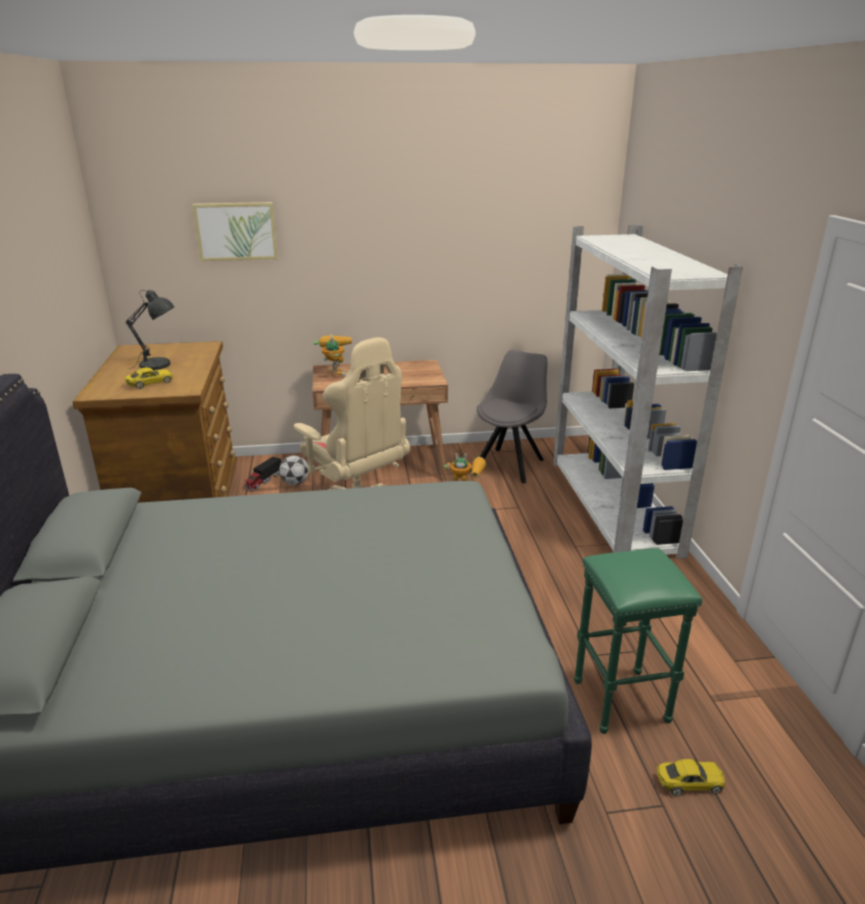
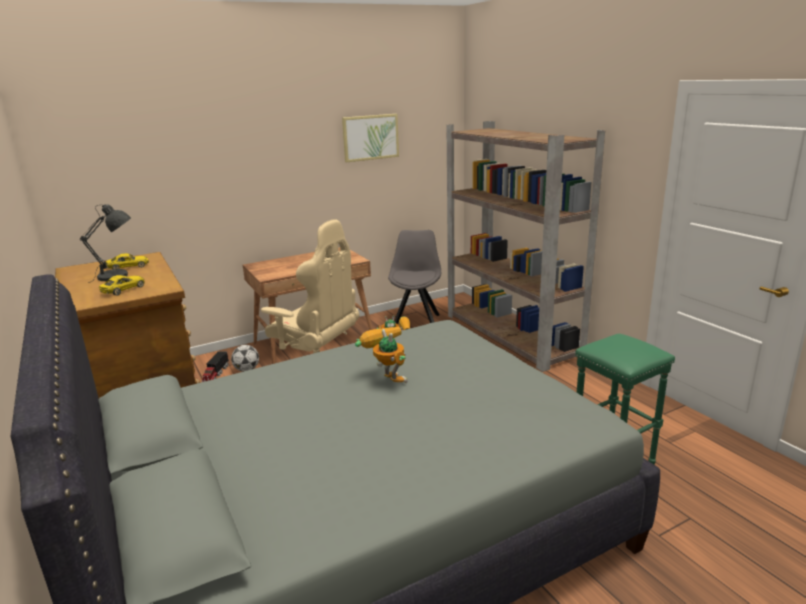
camera: 20 degrees left, 5 degrees down
picture [192,202,278,261] -> picture moved to [342,114,399,162]
toy robot [314,334,352,377] -> toy robot moved to [355,327,408,383]
white bookcase [553,225,743,559] -> brown bookcase [446,121,605,372]
yellow toy car [657,759,725,796] -> yellow toy car moved to [106,253,149,269]

